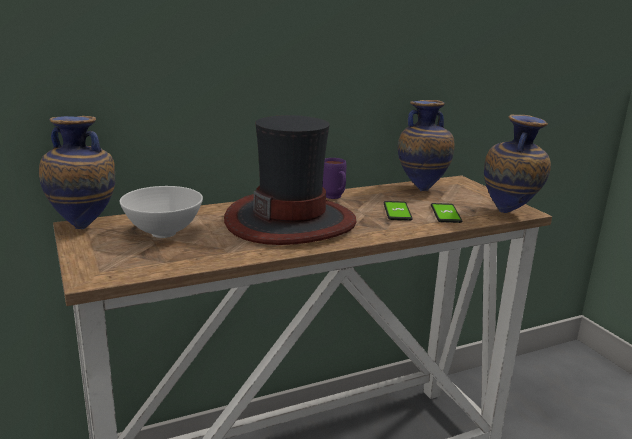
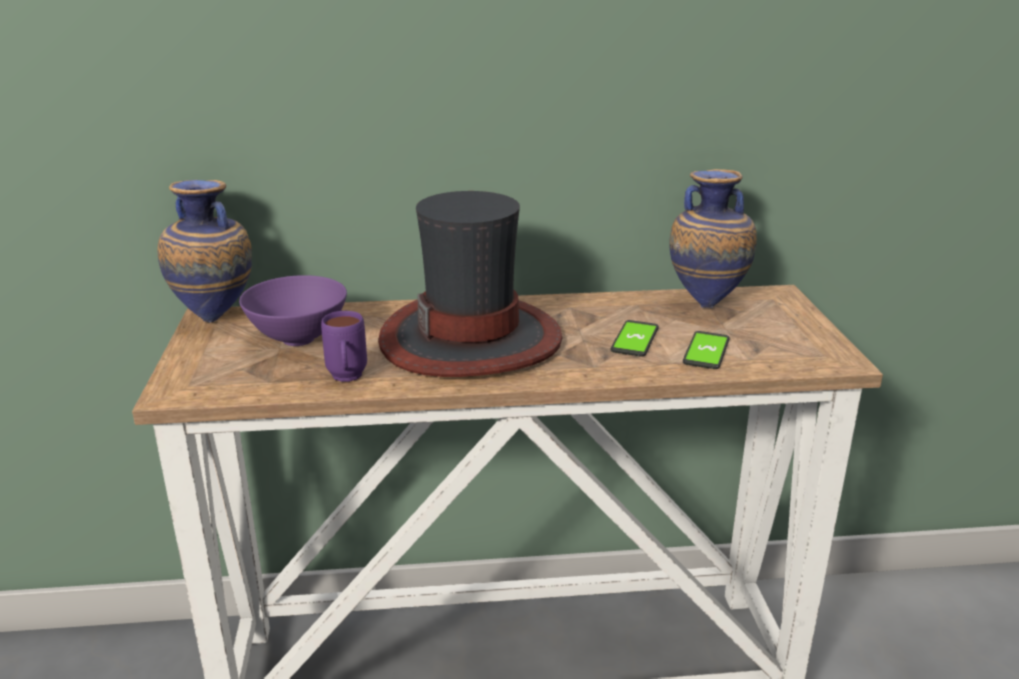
camera: 20 degrees right, 5 degrees up
white bowl [120,186,203,238] -> purple bowl [239,275,347,346]
purple mug [322,158,346,199] -> purple mug moved to [321,311,367,382]
vase [484,115,551,213] -> none

